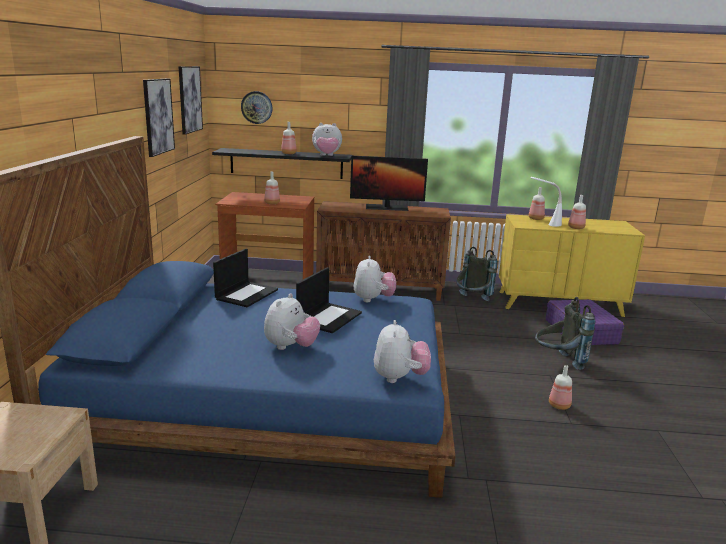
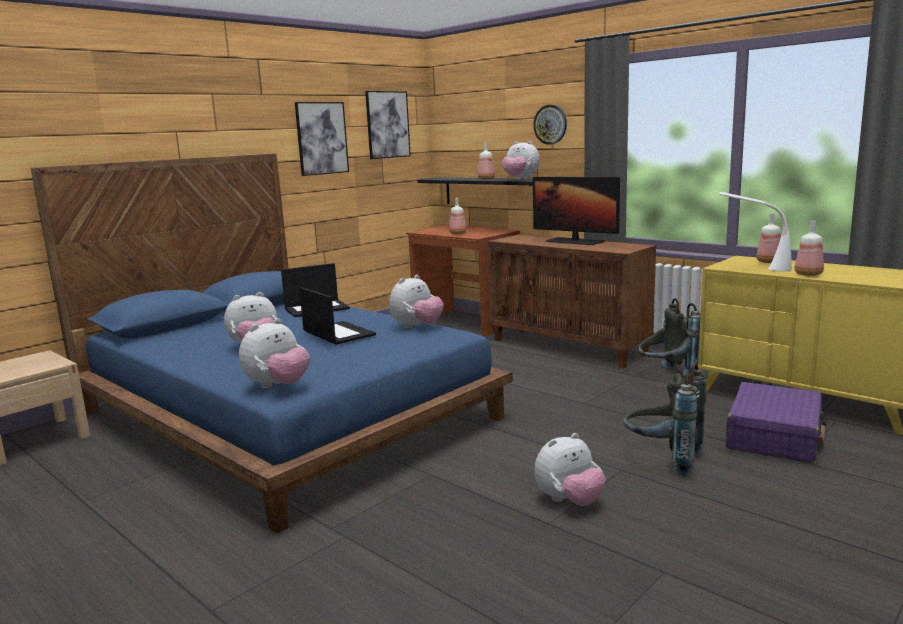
camera: 40 degrees right, 5 degrees down
wall clock [241,91,273,124] -> wall clock moved to [533,105,567,145]
laptop [296,267,362,333] -> laptop turned 105 degrees counterclockwise [299,287,376,345]
bottle [549,365,572,410] -> plush toy [534,433,606,506]

